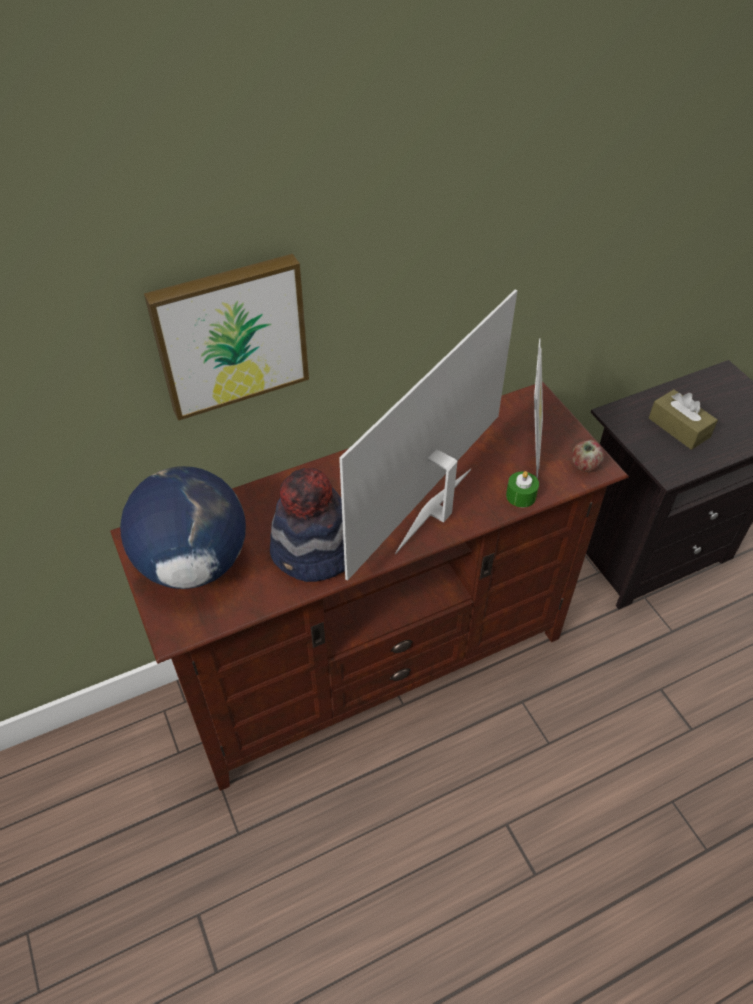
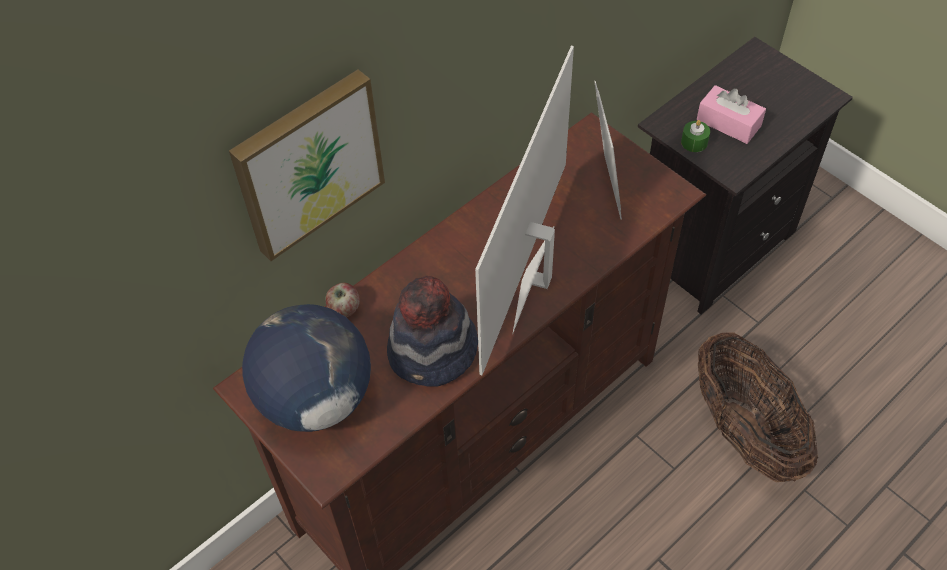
camera: 15 degrees left, 5 degrees up
green candle [506,471,539,507] -> green candle moved to [681,120,710,152]
apple [572,440,604,472] -> apple moved to [325,283,360,317]
brown tissue box [649,389,718,450] -> pink tissue box [697,85,766,144]
none -> basket [698,333,818,482]

